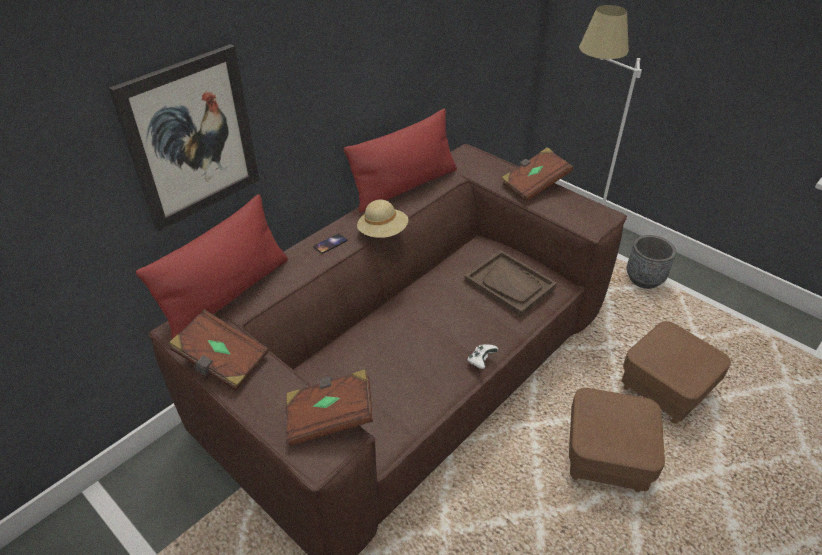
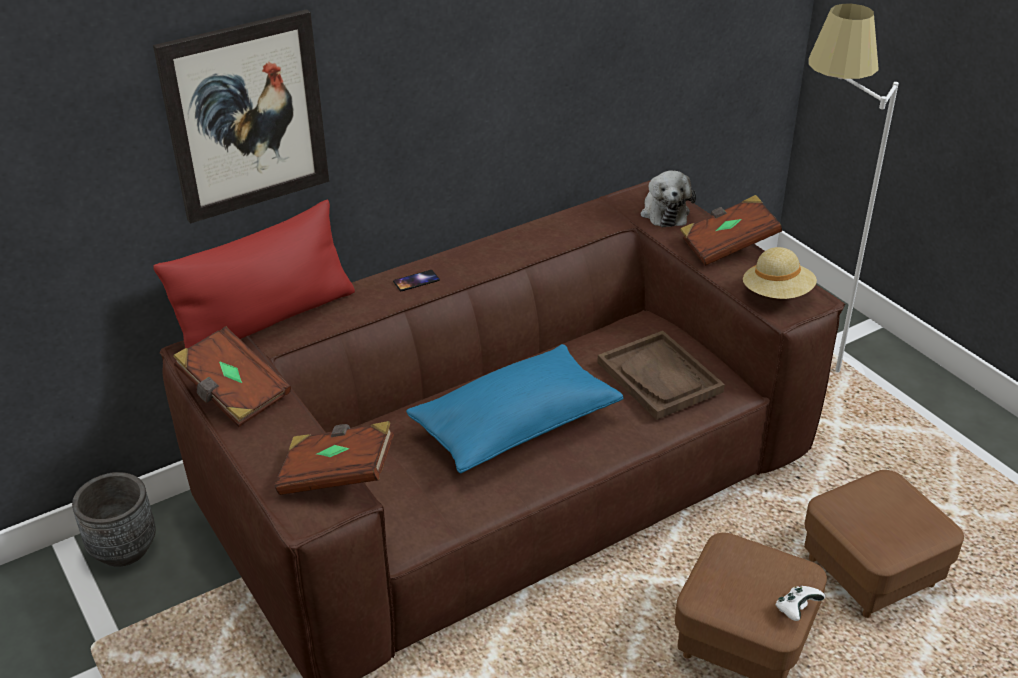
camera: 15 degrees right, 5 degrees down
red pillow [344,109,457,213] -> none
beige hat [357,199,408,238] -> beige hat moved to [743,247,817,299]
white game controller [467,344,498,369] -> white game controller moved to [775,585,825,621]
grey planter [627,235,676,289] -> grey planter moved to [72,472,156,567]
none -> blue pillow [406,344,623,473]
none -> plush toy [641,171,696,227]

